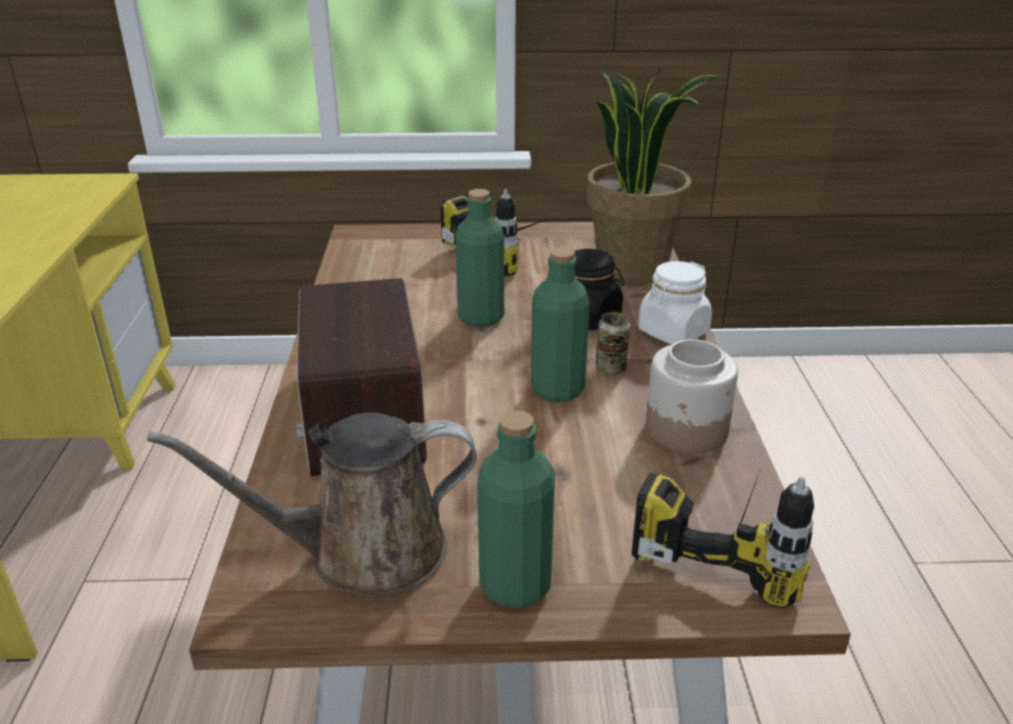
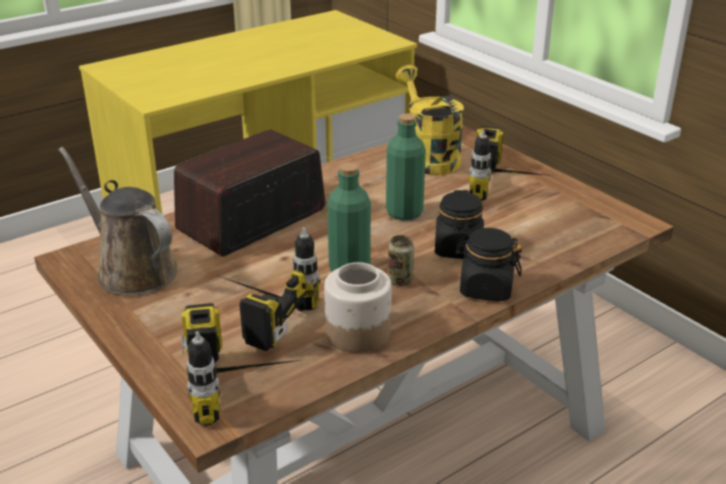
camera: 55 degrees right, 0 degrees up
green bottle [477,410,555,608] -> none
potted plant [587,68,719,284] -> none
white jar [638,261,712,344] -> black jar [455,228,522,301]
none -> power drill [219,228,320,351]
none -> yellow watering can [396,65,464,175]

